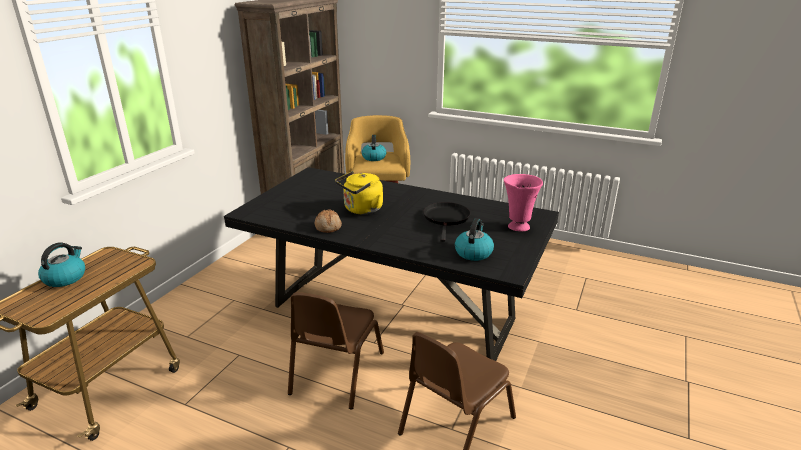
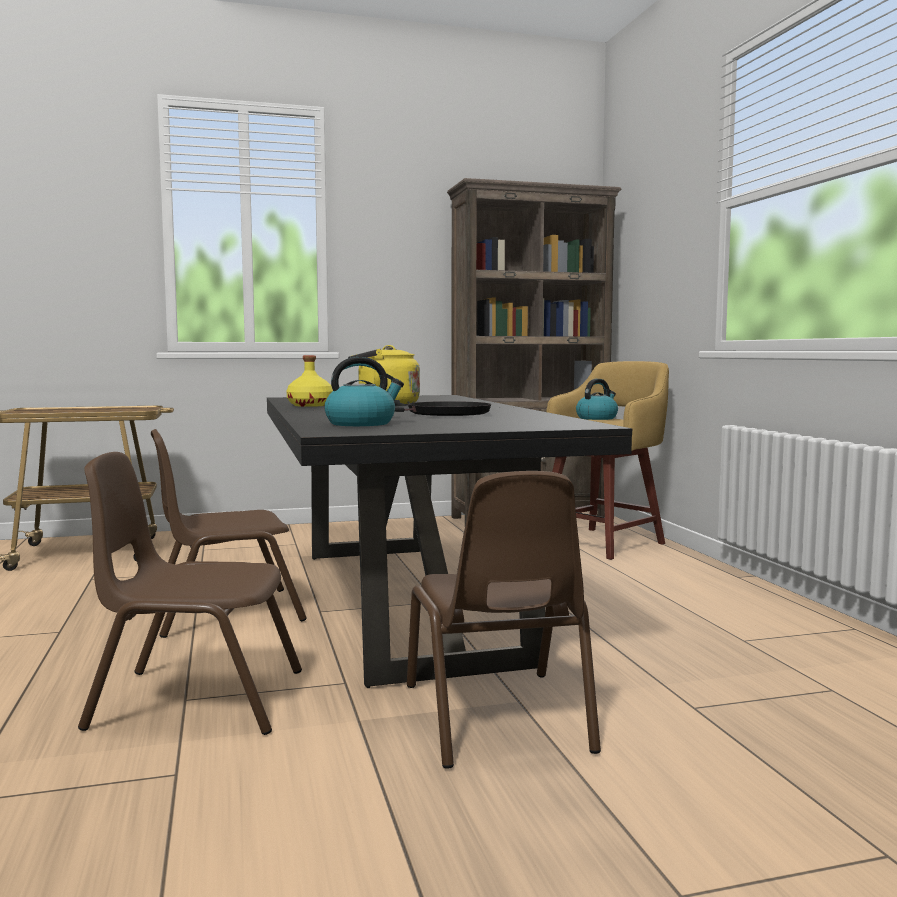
camera: 50 degrees right, 20 degrees down
kettle [38,242,85,287] -> none
bread [315,209,342,233] -> yellow bottle [286,355,333,407]
pink vase [504,174,543,231] -> none
none -> brown chair [407,471,601,769]

